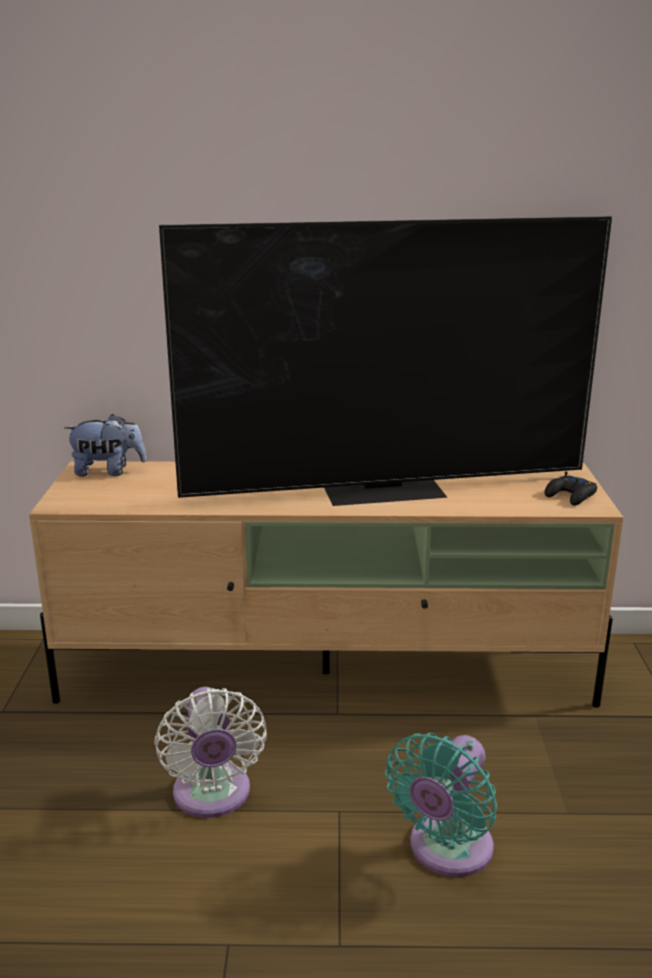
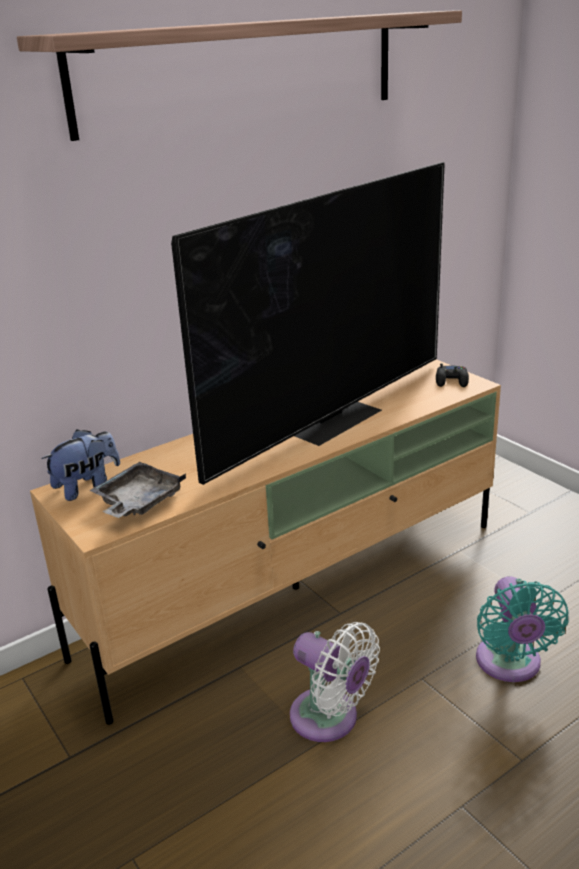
camera: 35 degrees left, 5 degrees up
none -> shelf [17,10,462,141]
none -> grey tray [89,462,186,518]

